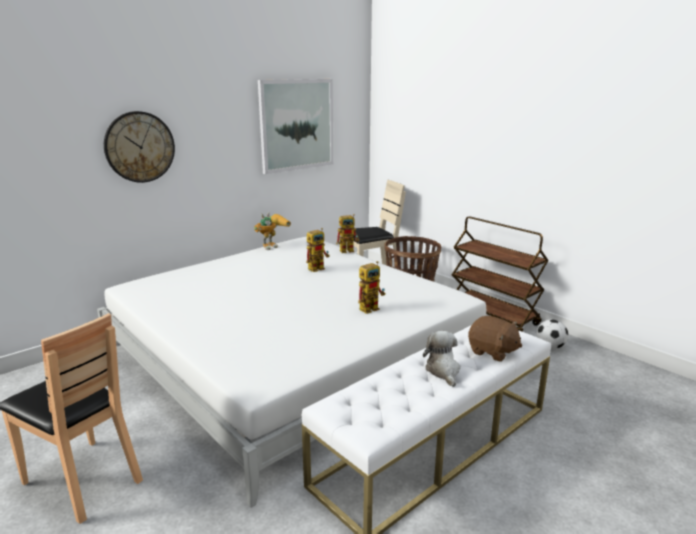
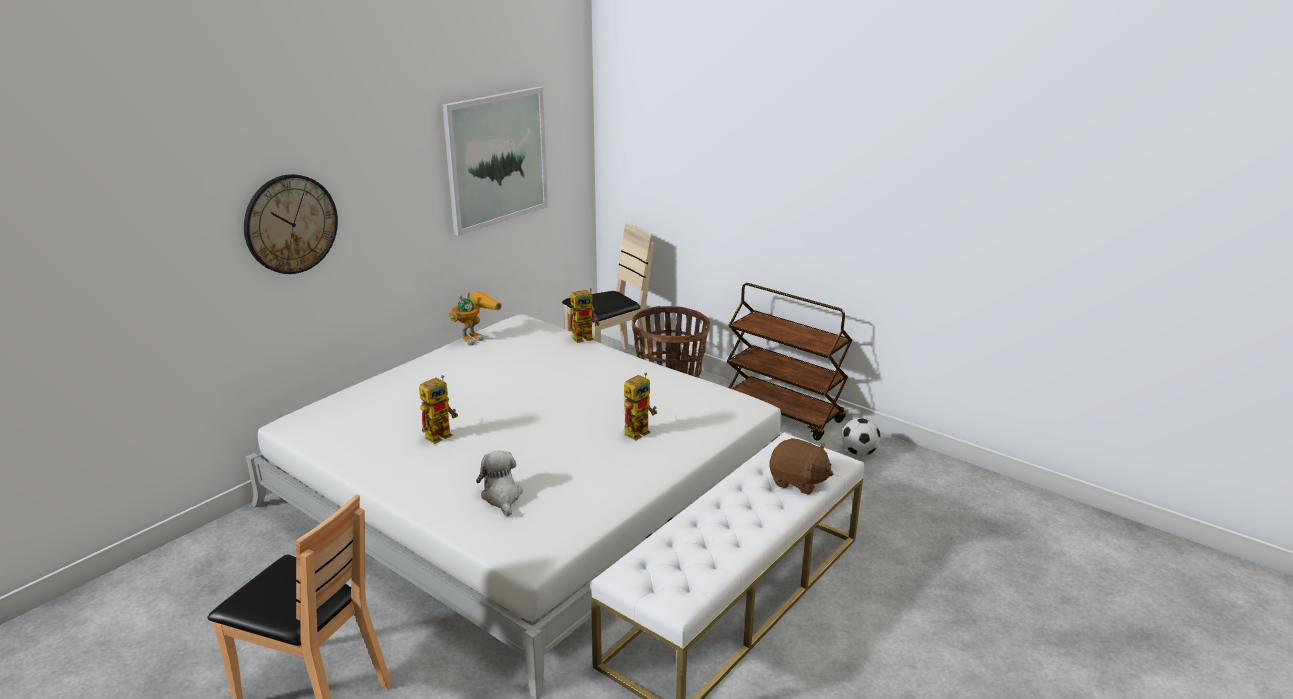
camera: 10 degrees left, 5 degrees up
toy robot [306,228,330,272] -> toy robot moved to [419,375,458,444]
plush toy [423,331,460,387] -> plush toy moved to [476,451,523,516]

